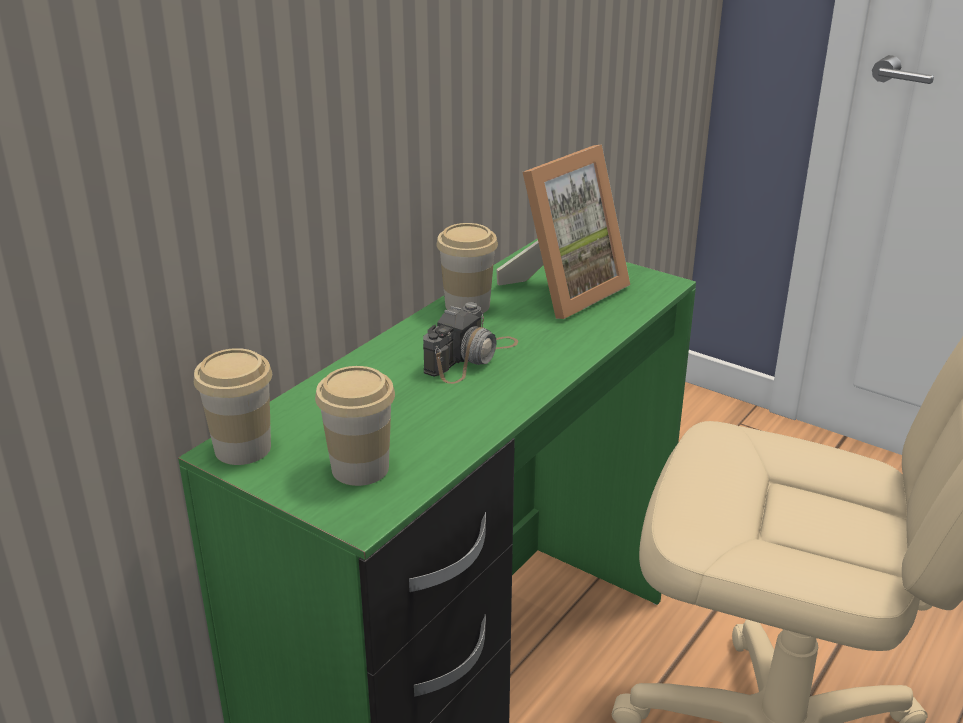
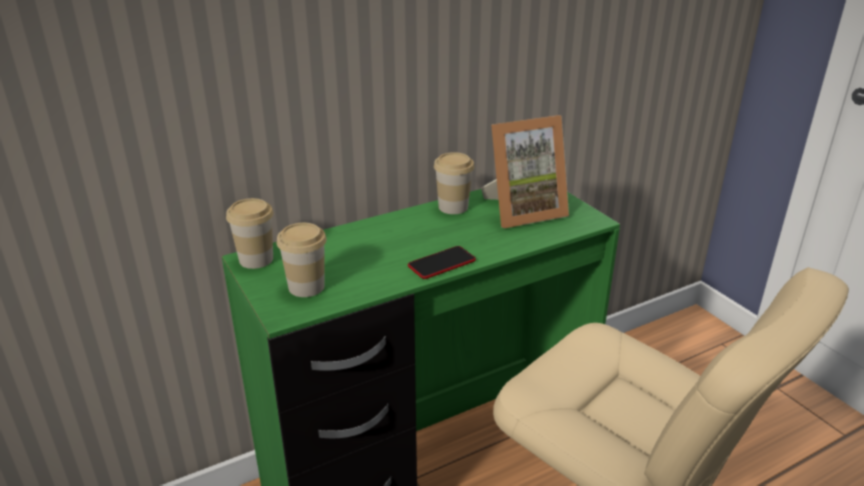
camera: 25 degrees right, 0 degrees up
camera [423,302,518,384] -> none
none -> phone [408,246,476,279]

